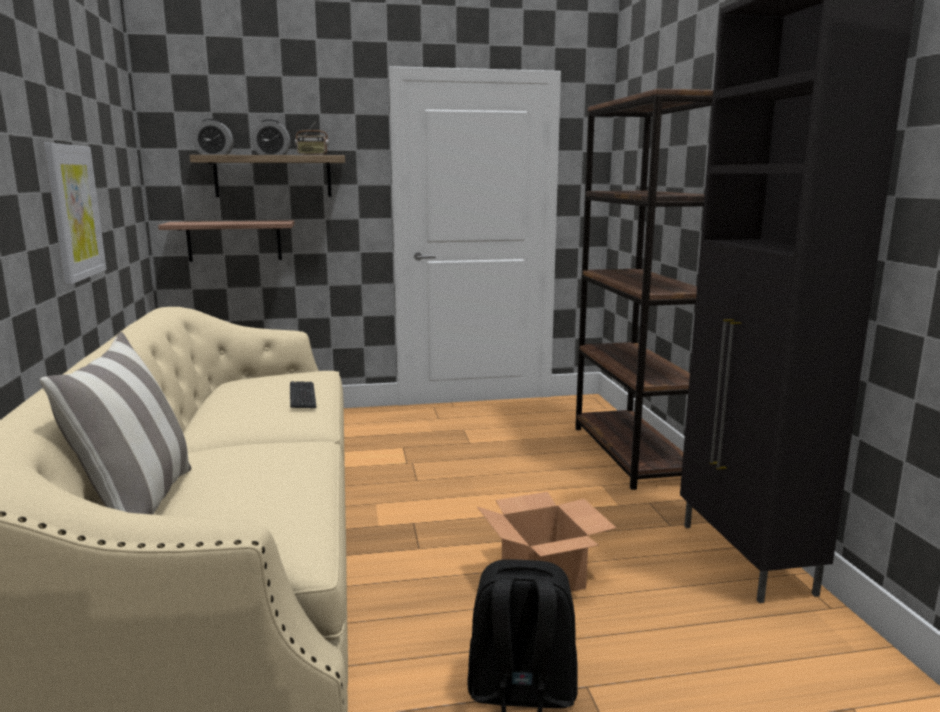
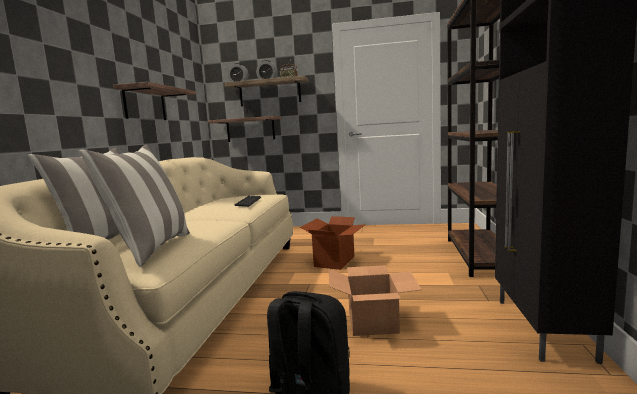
camera: 20 degrees right, 5 degrees down
picture [44,143,107,285] -> shelf [113,82,196,120]
none -> pillow [79,145,190,267]
none -> cardboard box [300,216,366,270]

